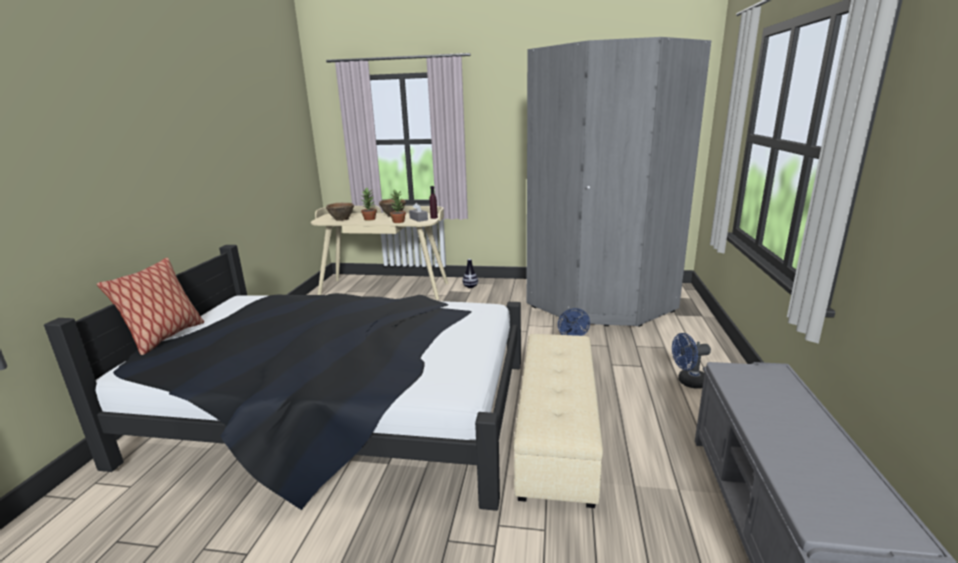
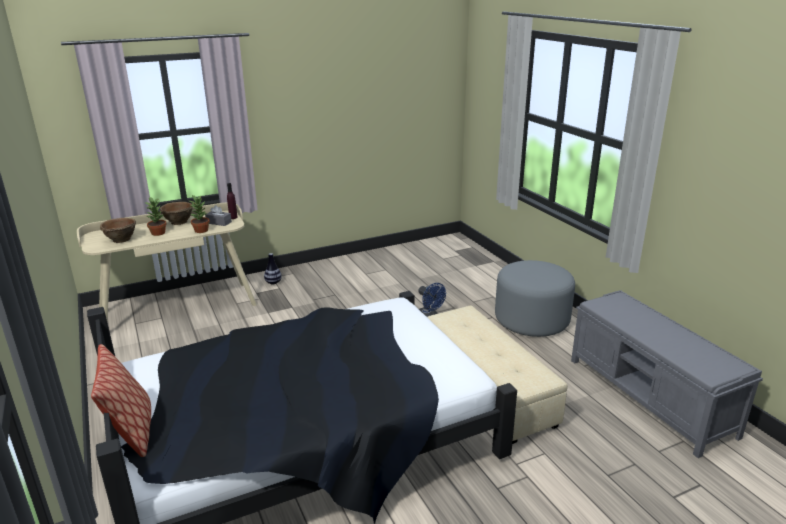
camera: 35 degrees left, 5 degrees up
grey wardrobe [527,37,711,327] -> none
blue fan [672,333,711,389] -> grey ottoman [495,260,575,337]

